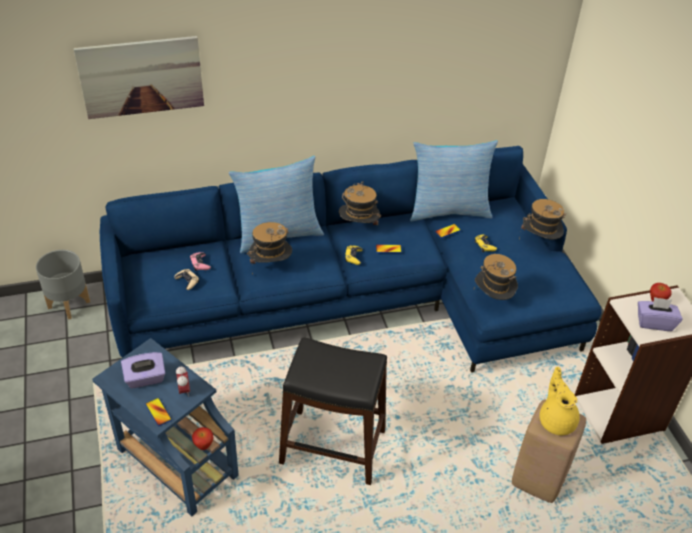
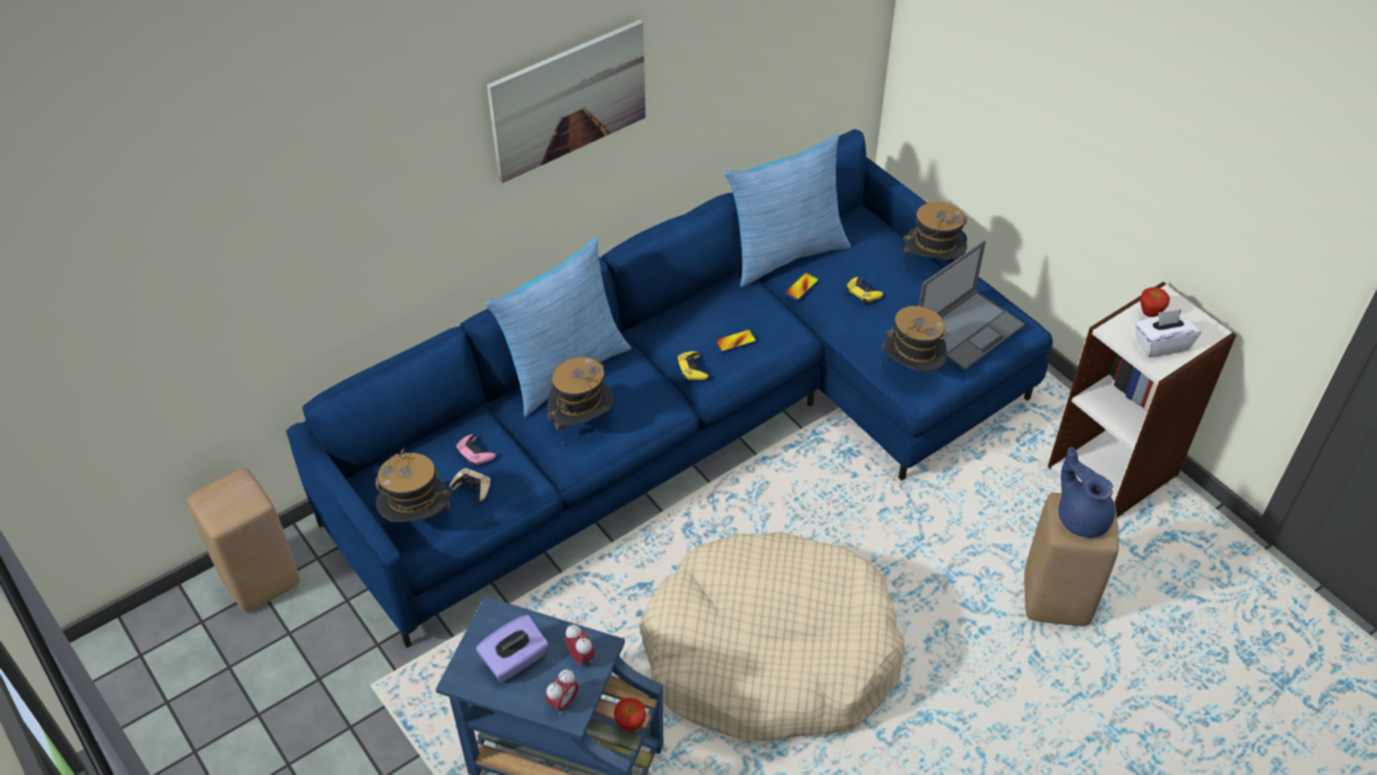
camera: 20 degrees left, 5 degrees up
grey planter [36,250,90,319] -> beige stool [187,468,300,612]
picture [74,36,204,119] -> picture moved to [487,20,646,183]
phone [145,398,172,426] -> alarm clock [545,669,579,715]
black stool [279,337,387,485] -> beige dog bed [640,531,905,741]
hat [339,181,381,225] -> hat moved to [375,447,452,522]
yellow teapot [540,367,580,435] -> blue teapot [1058,447,1115,538]
purple tissue box [638,297,683,331] -> white tissue box [1135,309,1201,357]
none -> laptop [918,240,1025,370]

